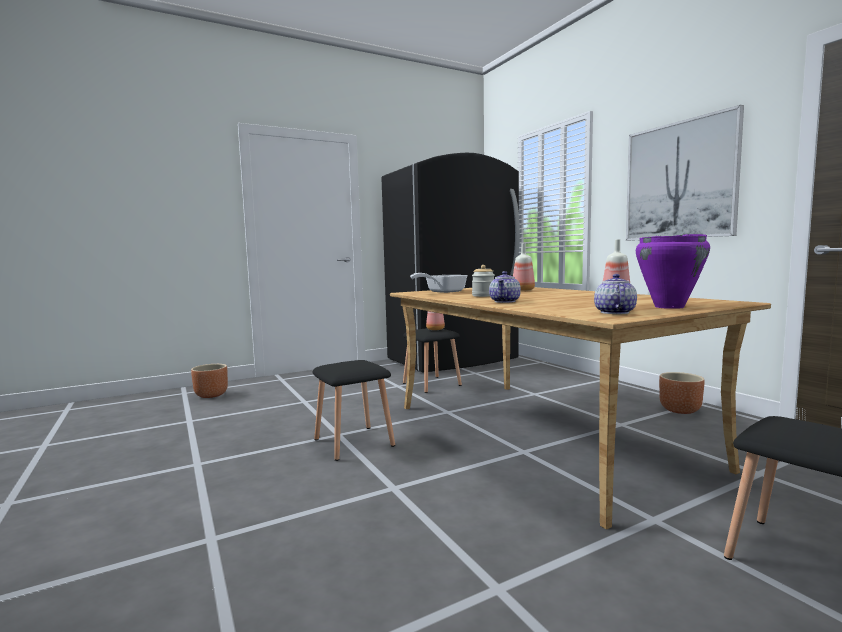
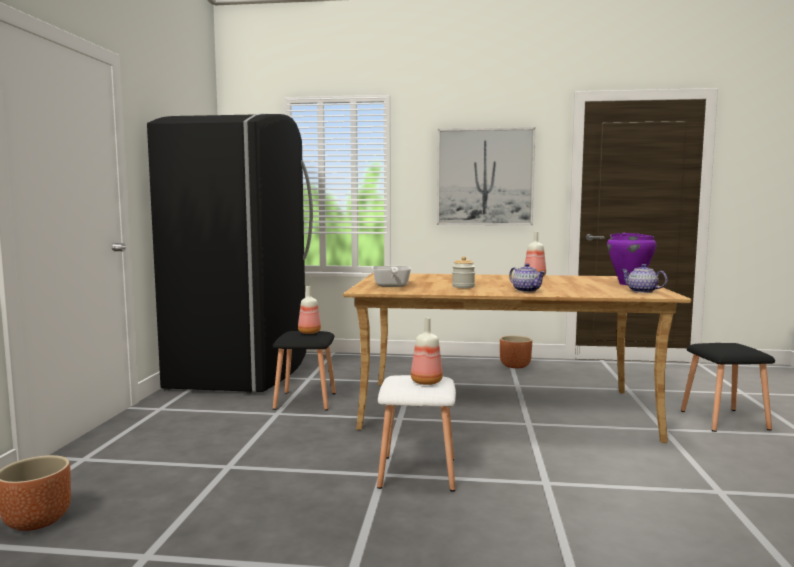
camera: 55 degrees left, 0 degrees up
black stool [313,360,395,461] -> white stool [377,375,456,492]
bottle [513,244,535,291] -> bottle moved to [411,318,443,385]

